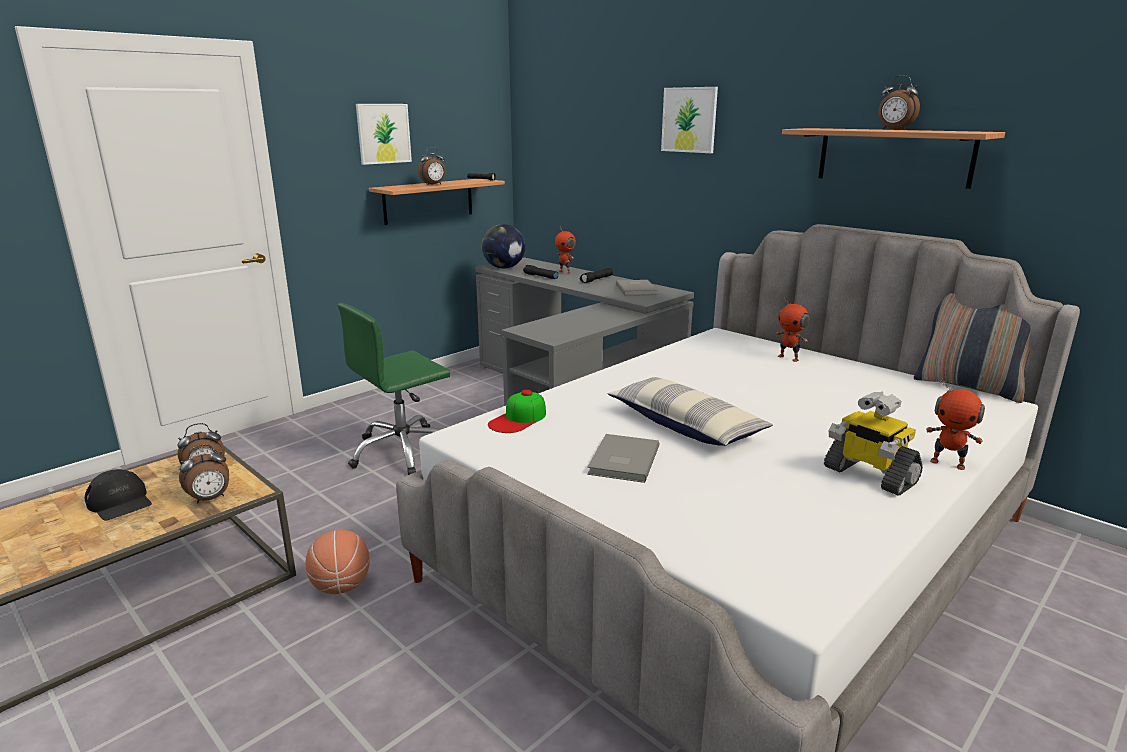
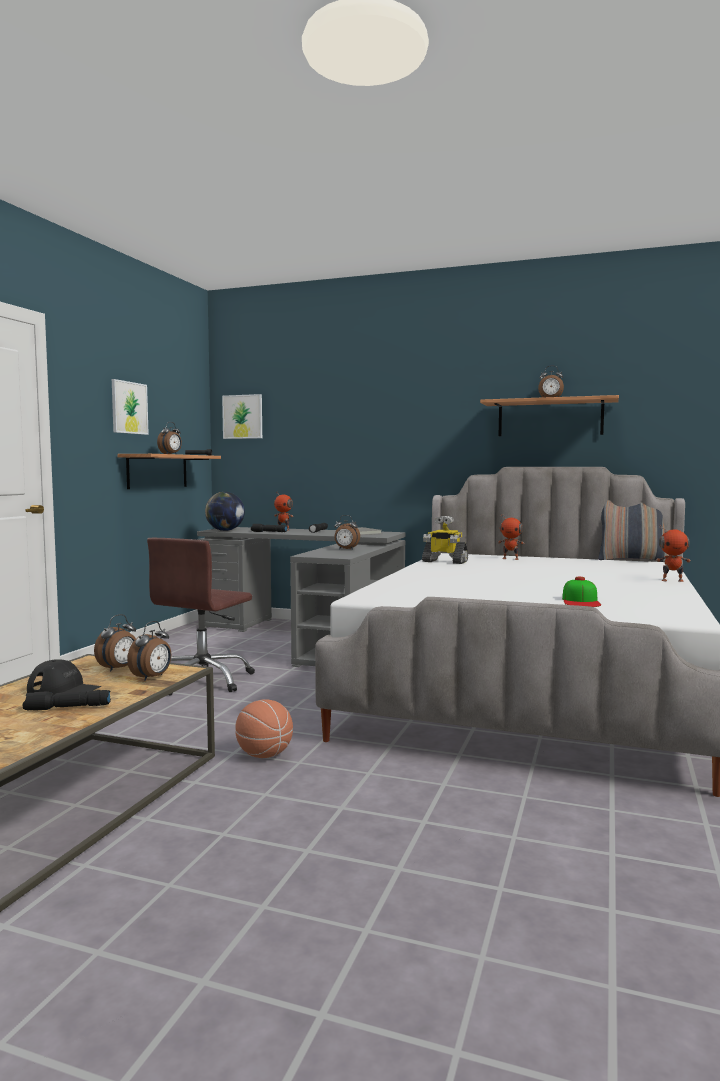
camera: 25 degrees left, 15 degrees down
green office chair [338,303,450,475] -> brown office chair [147,538,255,696]
cap [488,390,546,433] -> cap moved to [562,577,601,607]
grey book [587,434,660,483] -> none
pillow [608,377,773,446] -> none
picture [661,87,718,153] -> picture moved to [222,394,262,439]
toy robot [824,392,923,496] -> toy robot moved to [422,516,468,564]
none -> black flashlight [23,690,111,711]
none -> alarm clock [334,515,360,550]

